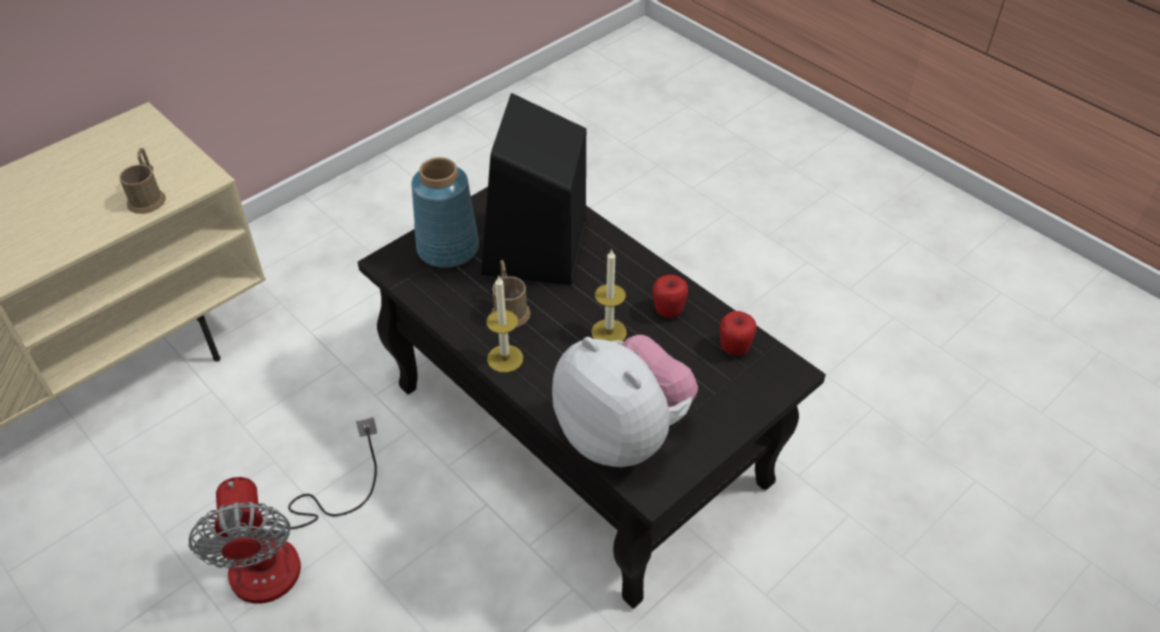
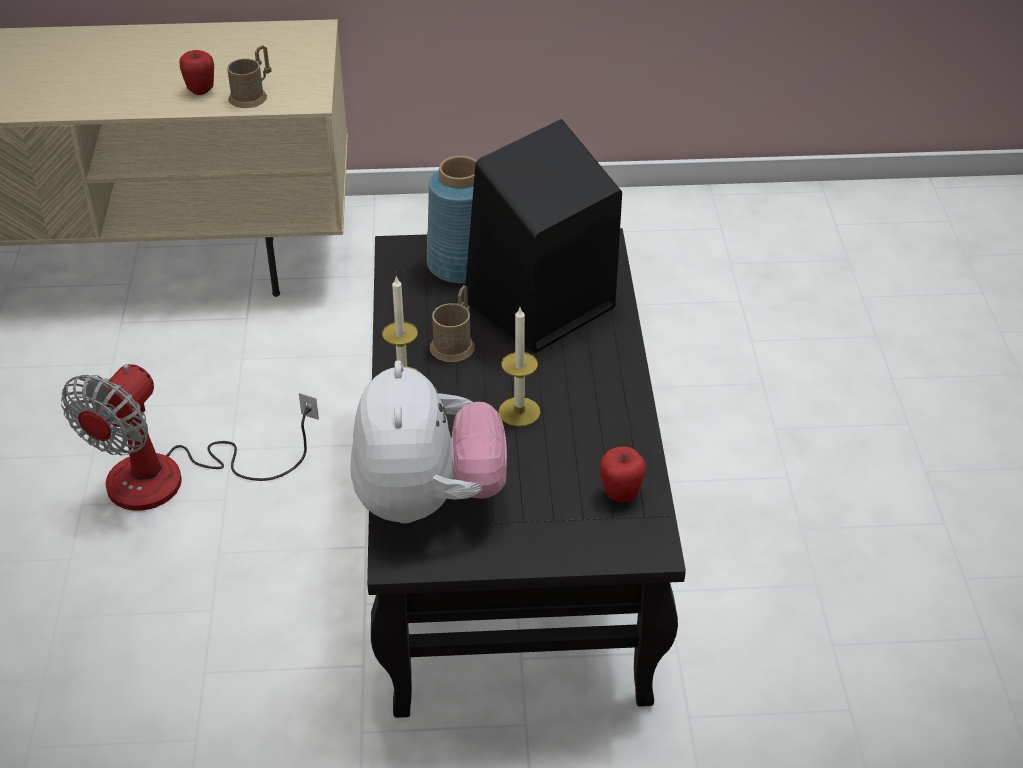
camera: 40 degrees right, 5 degrees down
apple [653,275,688,318] -> apple moved to [179,50,214,95]

